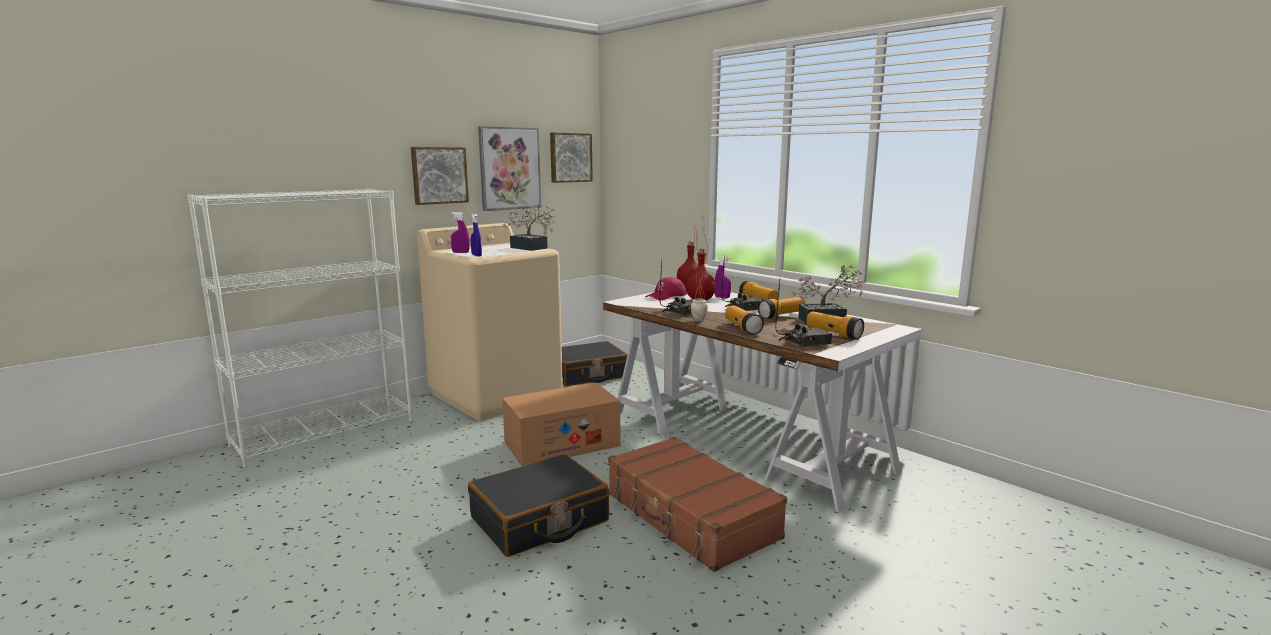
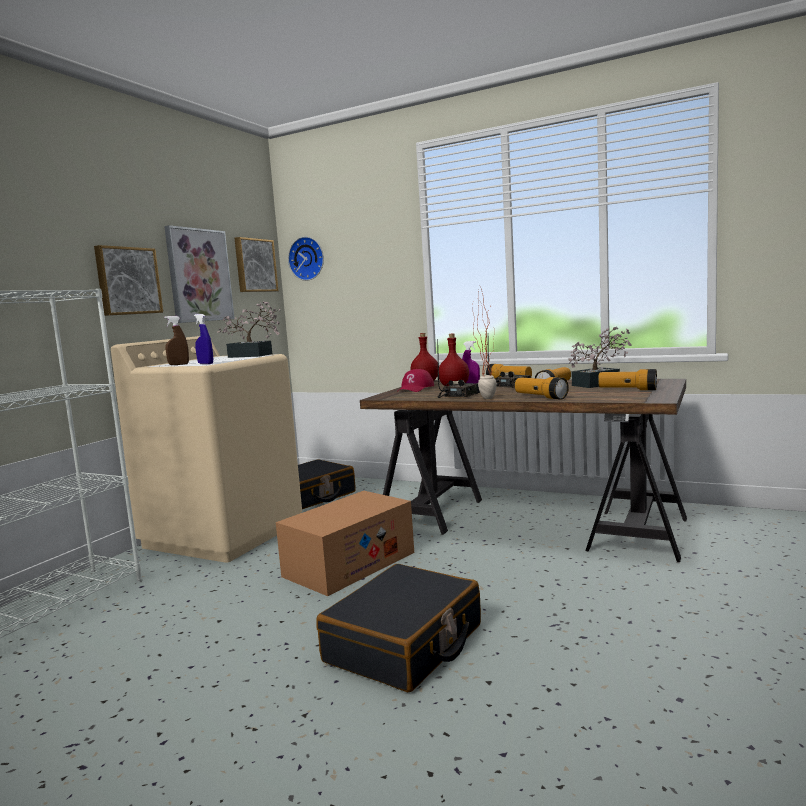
camera: 20 degrees left, 5 degrees down
purple spray bottle [451,212,470,253] -> brown spray bottle [164,316,189,365]
white desk [603,292,922,512] -> brown desk [360,379,687,562]
brown suitcase [608,436,787,572] -> none
radio [775,280,832,347] -> none
none -> wall clock [288,237,324,281]

